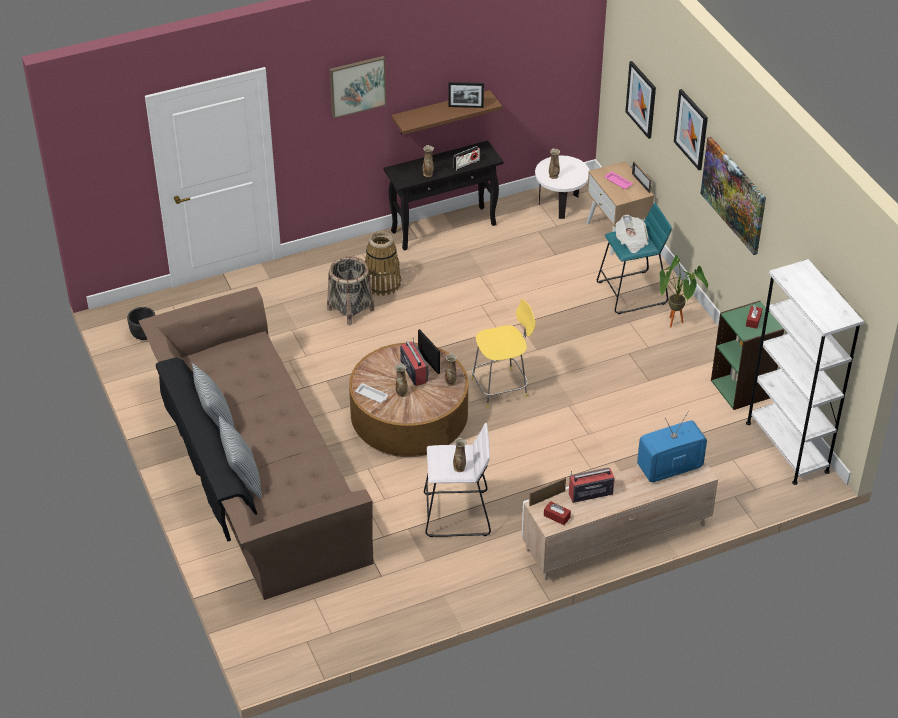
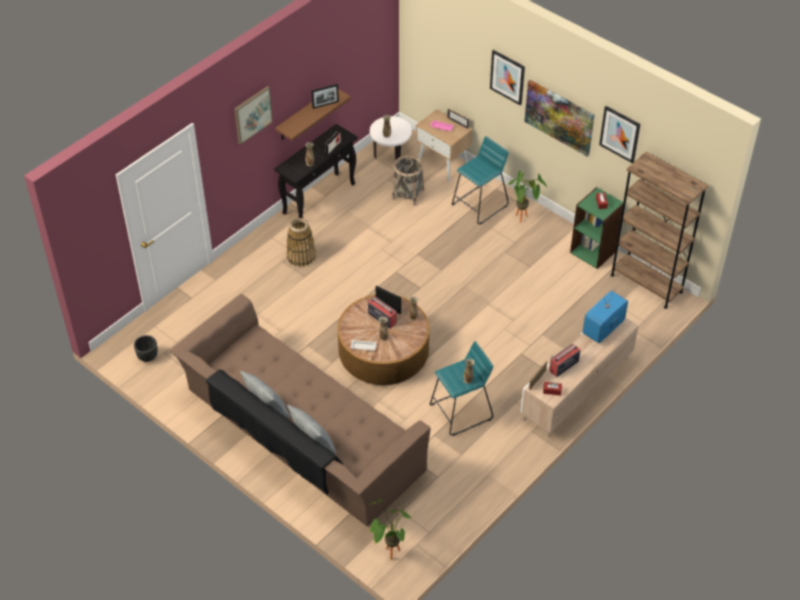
camera: 25 degrees left, 5 degrees up
basket [327,256,375,325] -> basket moved to [392,155,424,206]
white stool [424,423,491,537] -> turquoise stool [430,341,493,436]
yellow stool [472,299,536,408] -> none
newspaper [616,215,649,253] -> none
picture [625,61,656,139] -> picture moved to [599,106,640,163]
white bookcase [746,259,864,485] -> brown bookcase [610,152,708,309]
none -> potted plant [369,498,411,560]

